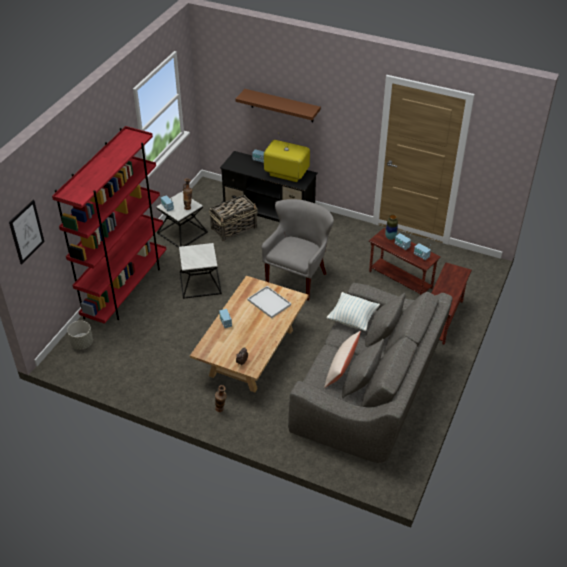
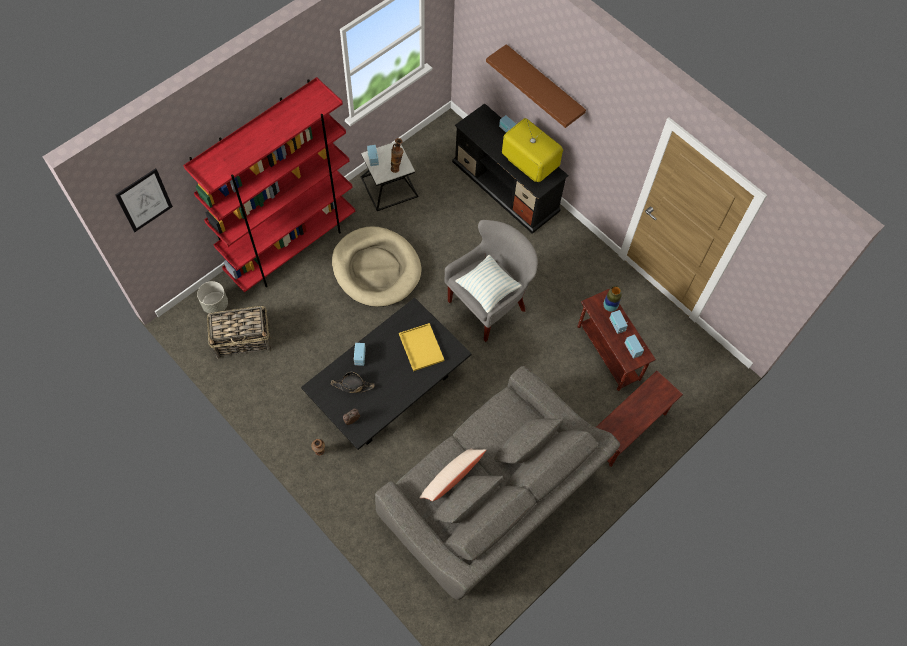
camera: 20 degrees right, 20 degrees up
side table [179,243,222,299] -> beige dog bed [332,226,422,307]
beige coffee table [190,276,309,392] -> black coffee table [301,298,472,450]
basket [209,195,258,241] -> basket moved to [207,306,272,359]
white tray [247,286,291,318] -> yellow tray [399,323,444,371]
pillow [327,292,380,331] -> pillow moved to [456,255,522,313]
none -> black hat [331,372,375,393]

